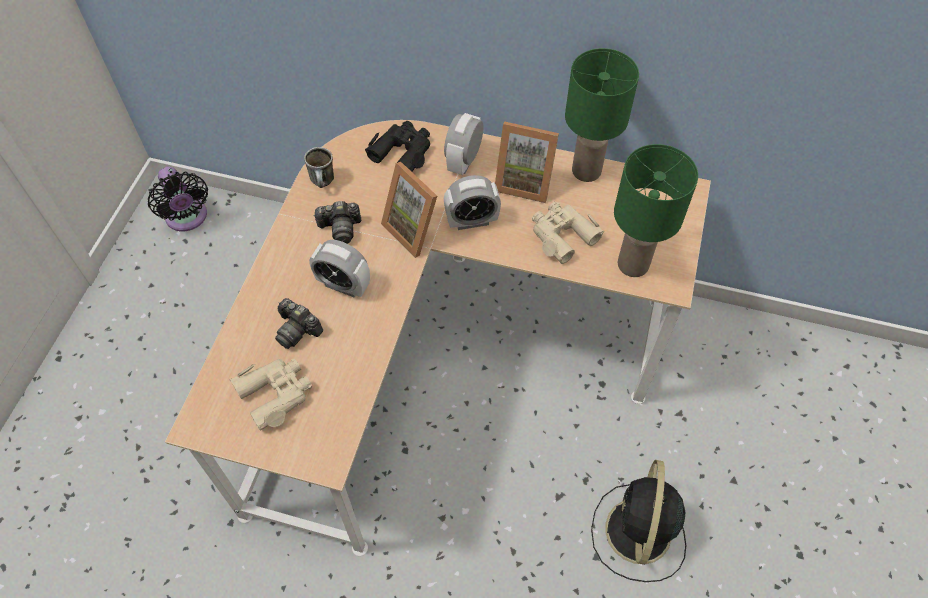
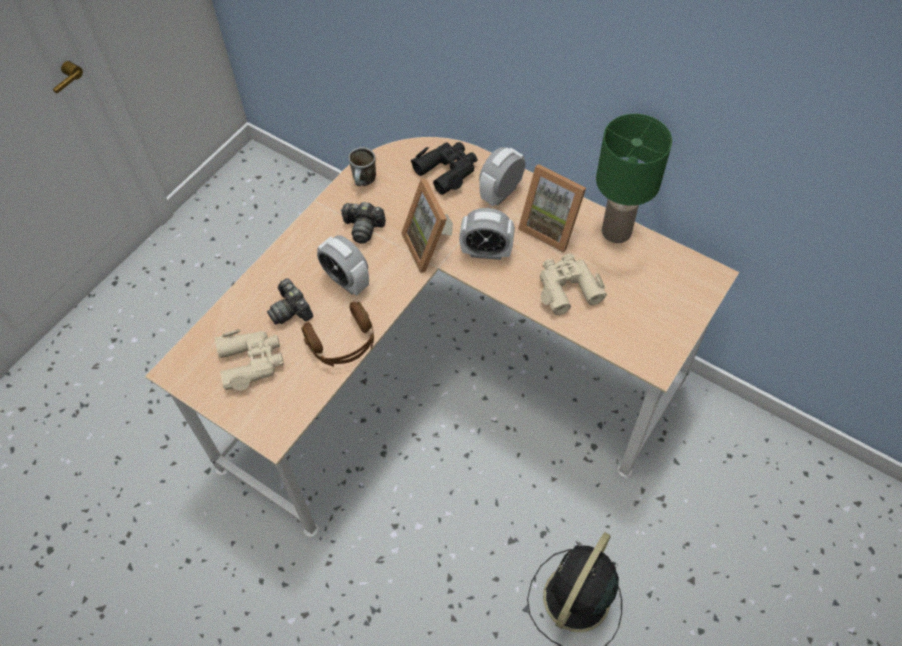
camera: 20 degrees right, 0 degrees up
black fan [148,166,208,231] -> none
green table lamp [614,144,698,277] -> none
none -> brown headphones [301,302,374,367]

